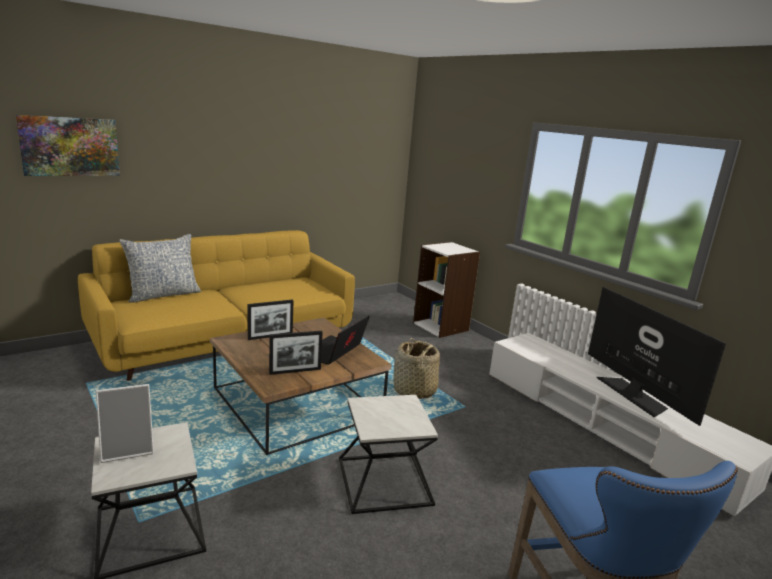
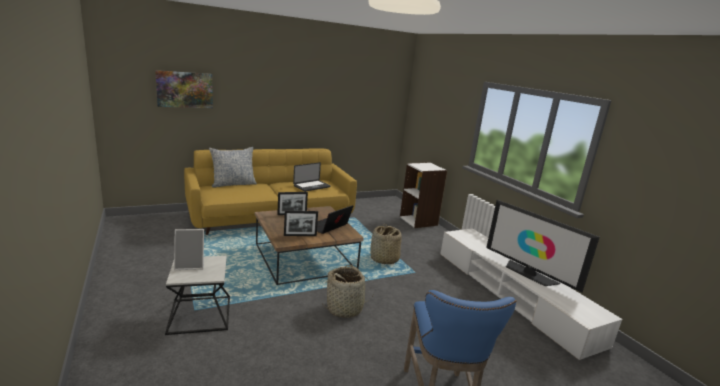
camera: 10 degrees right, 0 degrees up
side table [339,395,438,514] -> basket [322,265,372,318]
television [588,287,726,426] -> television turned 150 degrees clockwise [486,200,600,293]
none -> laptop [293,162,330,192]

